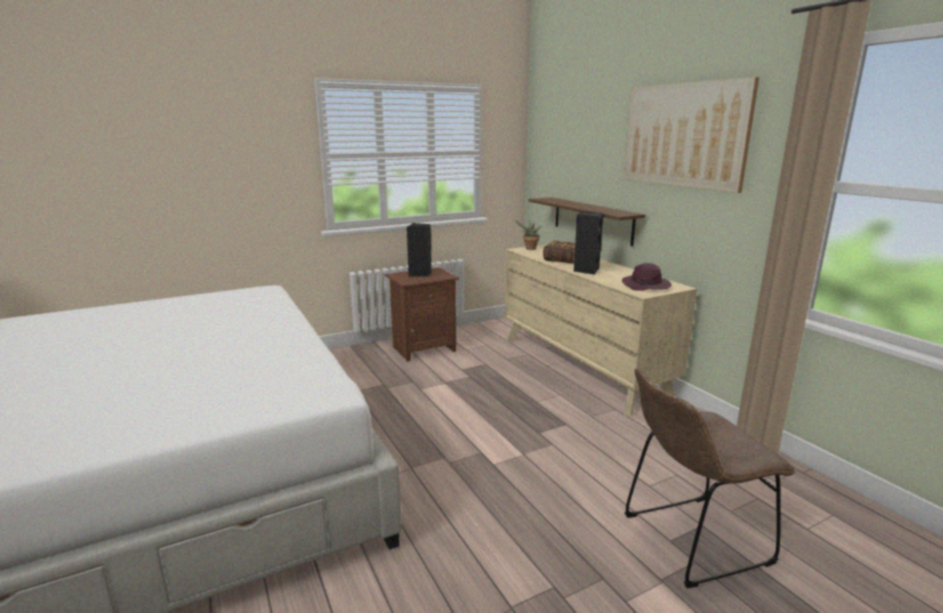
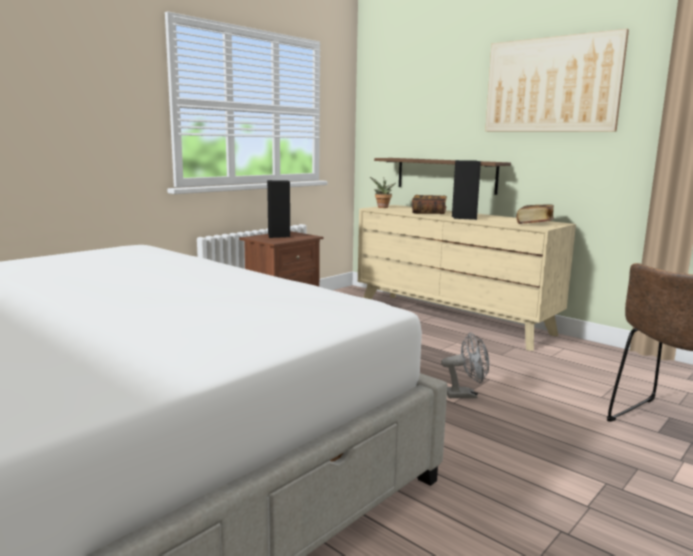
camera: 20 degrees left, 5 degrees down
purple hat [622,263,672,291] -> book [517,204,554,224]
none -> grey fan [441,332,489,398]

